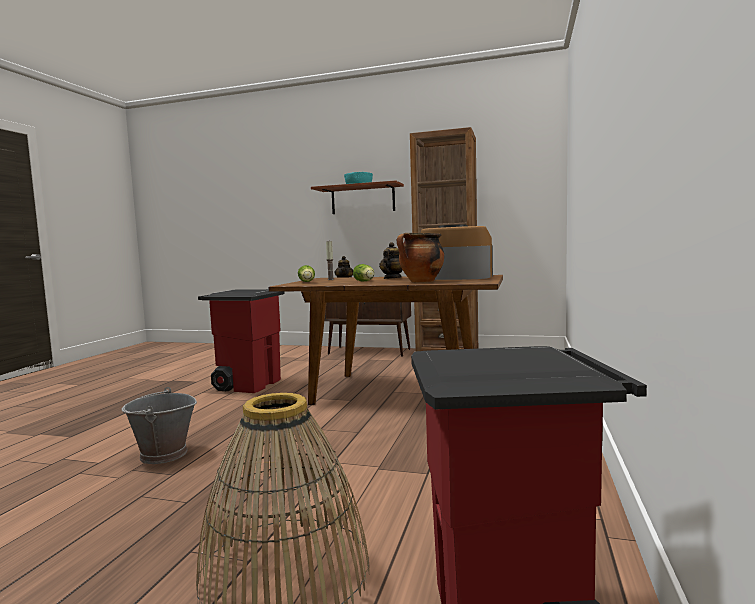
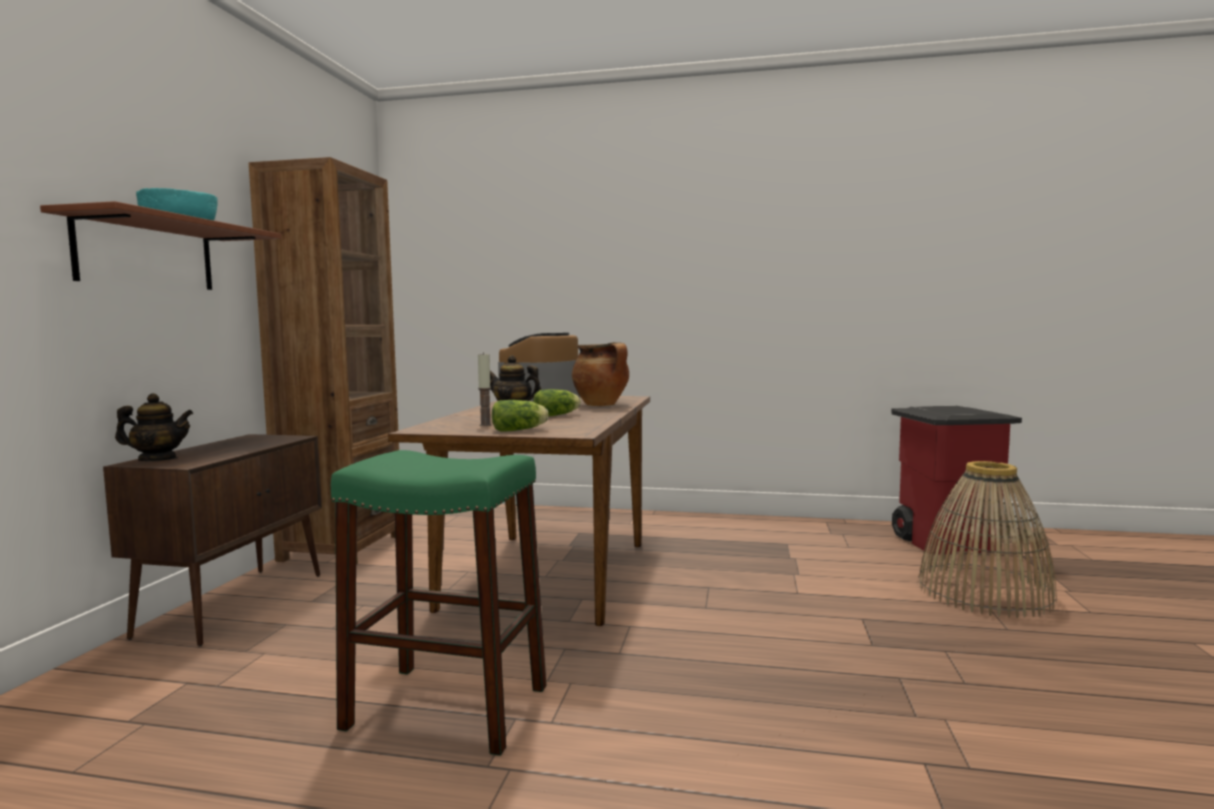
camera: 95 degrees left, 0 degrees up
grey bucket [122,387,197,464] -> none
red trash can [198,289,285,393] -> green stool [331,450,546,756]

